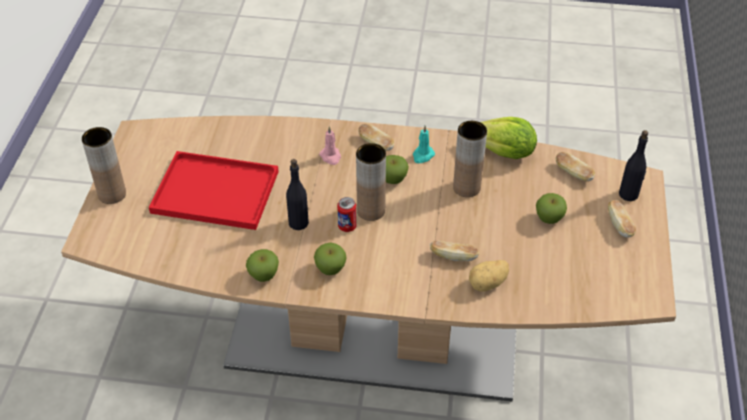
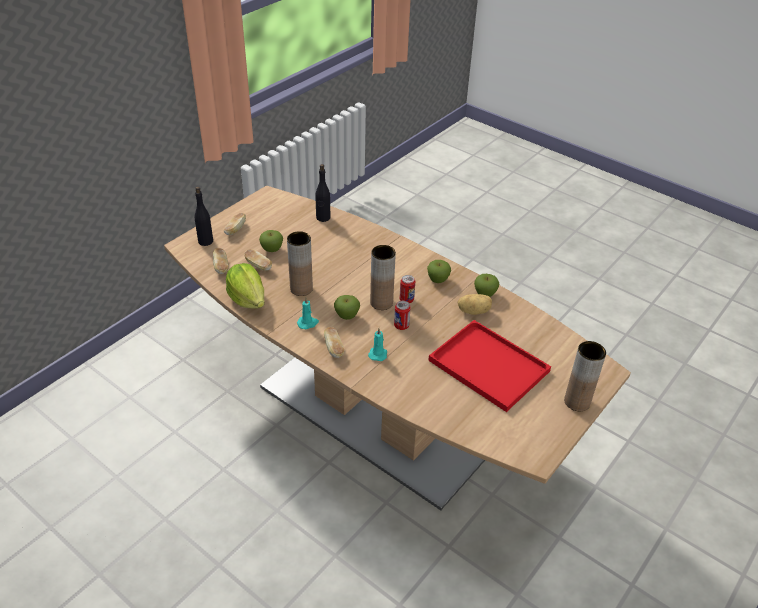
camera: 150 degrees left, 5 degrees down
black bottle [286,159,309,230] -> black bottle moved to [315,164,330,222]
pink candle [319,126,341,165] -> turquoise candle [368,329,387,361]
bread [430,241,479,261] -> bread moved to [244,249,272,271]
potato [469,260,509,291] -> potato moved to [458,294,492,315]
none -> can [394,301,411,330]

